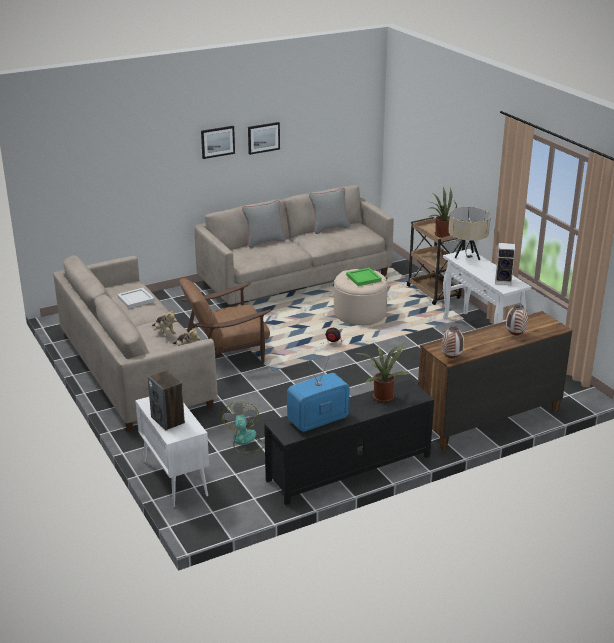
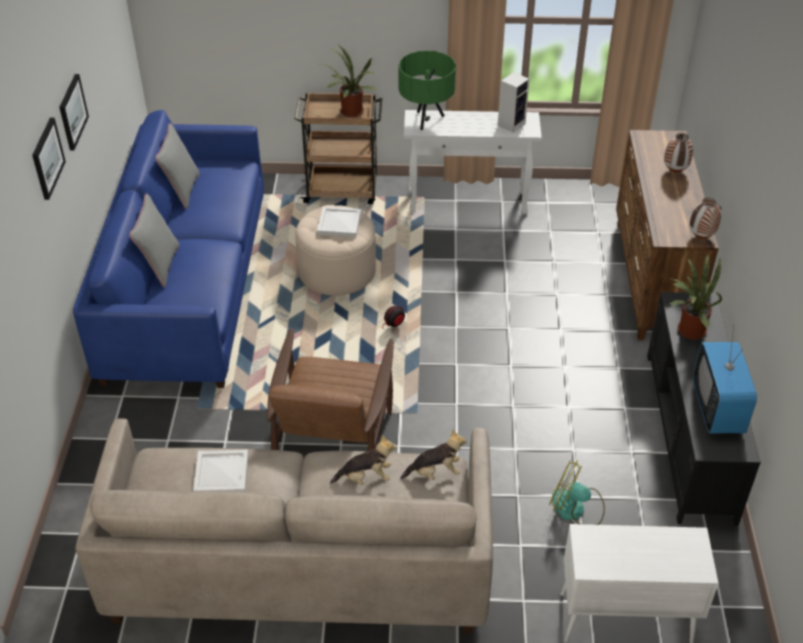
camera: 60 degrees left, 15 degrees up
speaker [148,370,185,431] -> none
beige sofa [194,185,394,307] -> blue sofa [73,110,264,388]
green tray [346,268,382,286] -> white tray [317,207,361,238]
beige table lamp [448,207,491,260] -> green table lamp [399,51,456,130]

